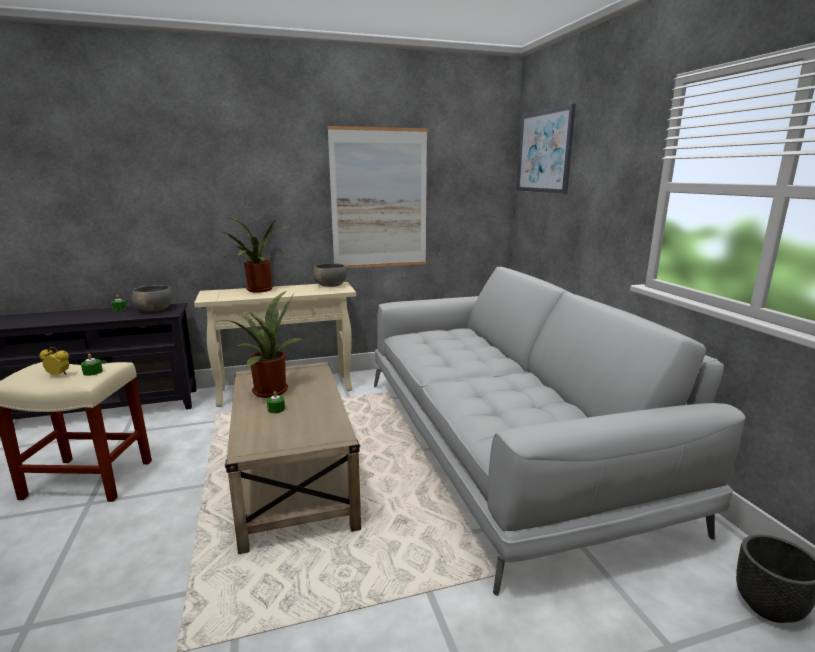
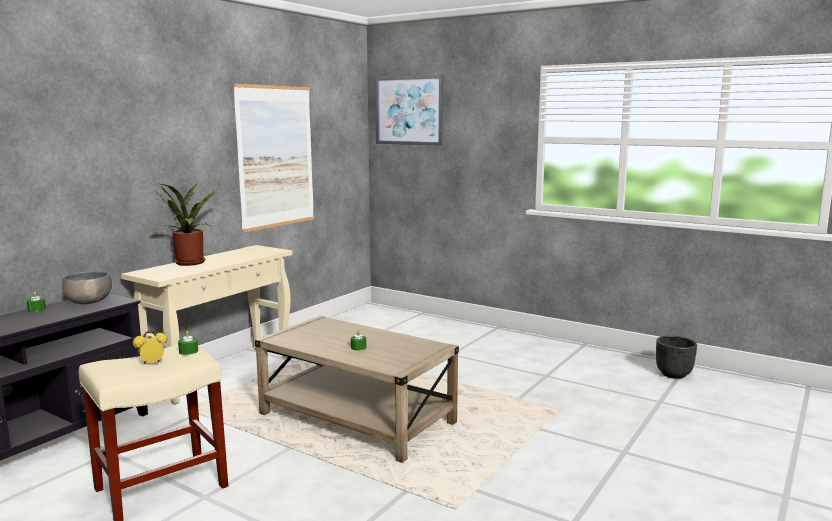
camera: 40 degrees left, 5 degrees down
potted plant [214,291,304,398] -> none
grey bowl [313,263,347,287] -> none
grey sofa [374,267,745,596] -> none

